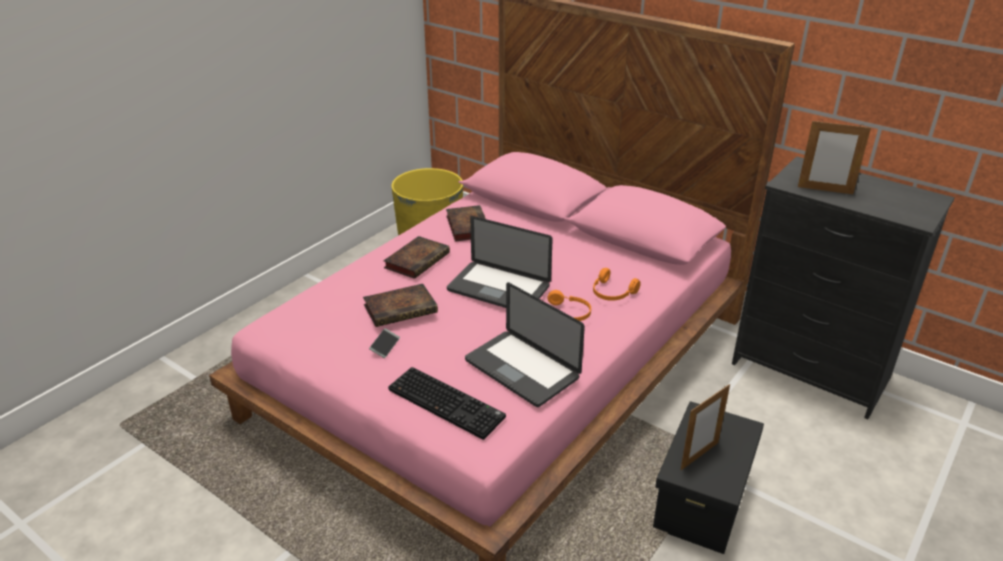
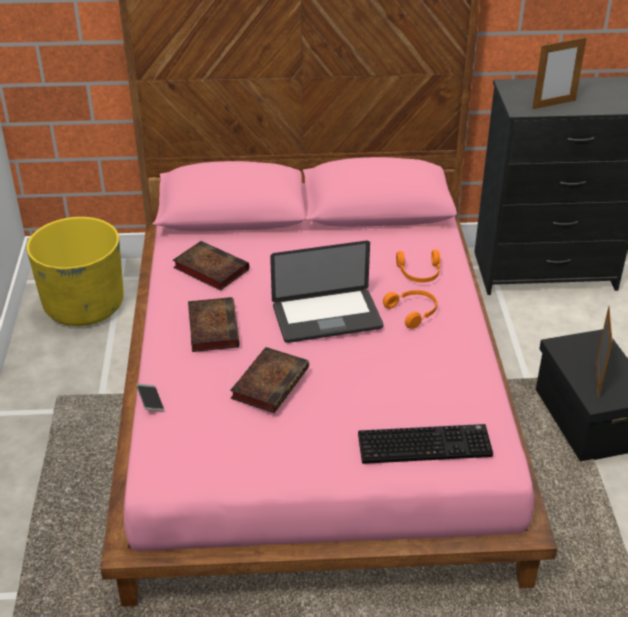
camera: 40 degrees left, 5 degrees up
phone [369,328,400,358] -> phone moved to [136,384,164,411]
laptop [465,282,585,407] -> none

